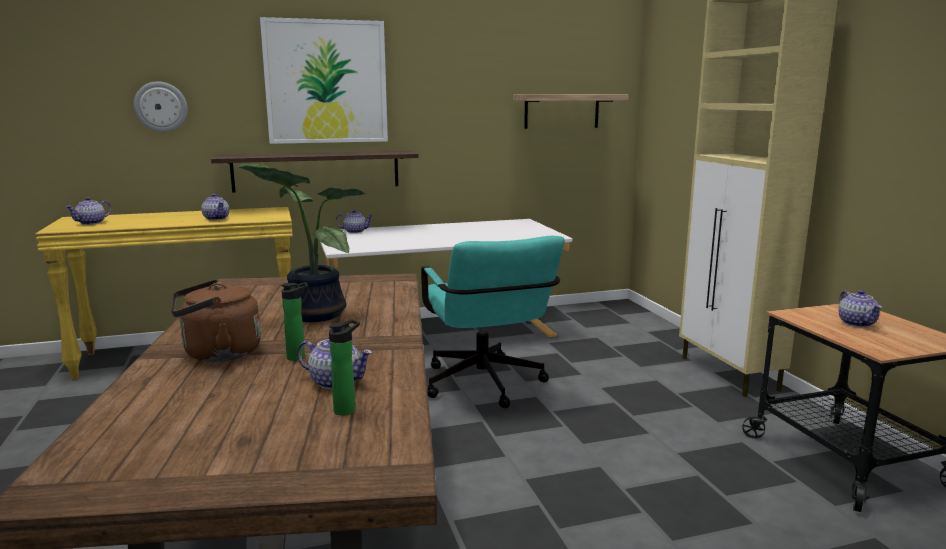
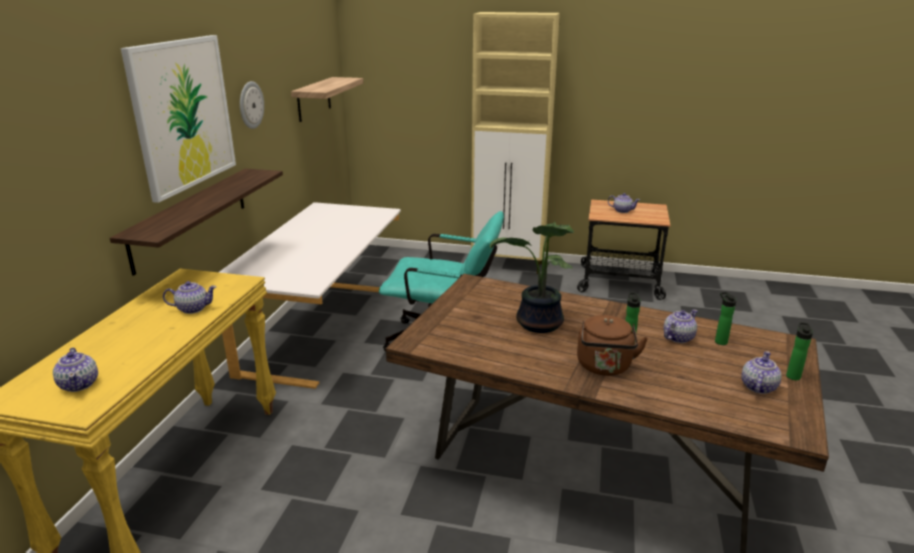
camera: 60 degrees left, 10 degrees up
wall clock [134,82,188,132] -> wall clock moved to [240,81,264,129]
teapot [336,210,374,233] -> teapot moved to [741,351,781,394]
none -> bottle [786,322,813,380]

